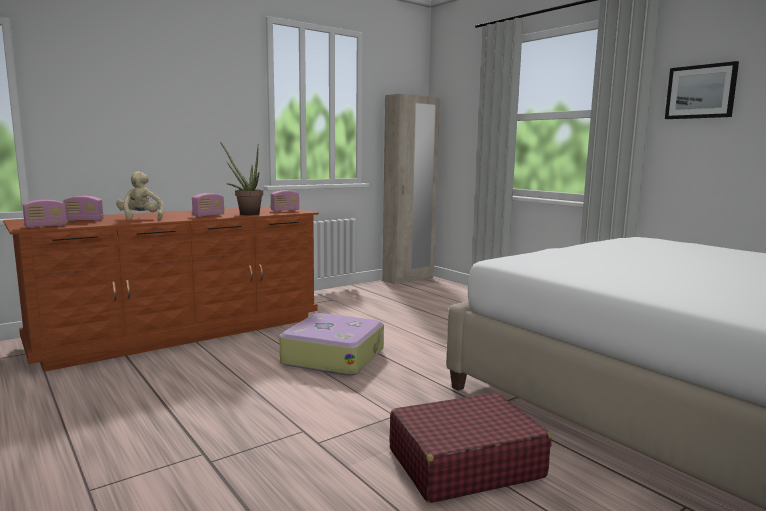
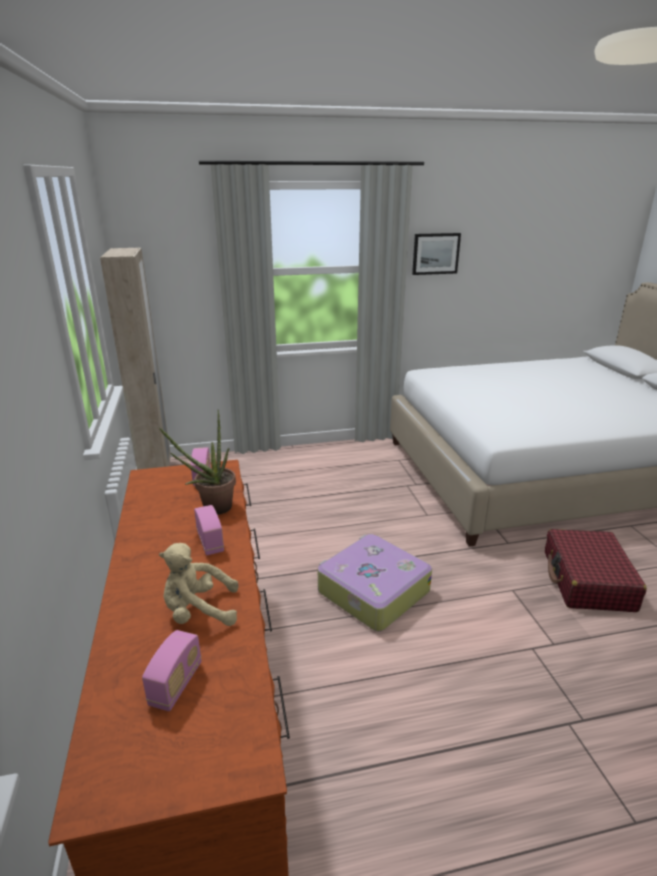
camera: 65 degrees left, 15 degrees up
radio [22,200,67,228] -> none

